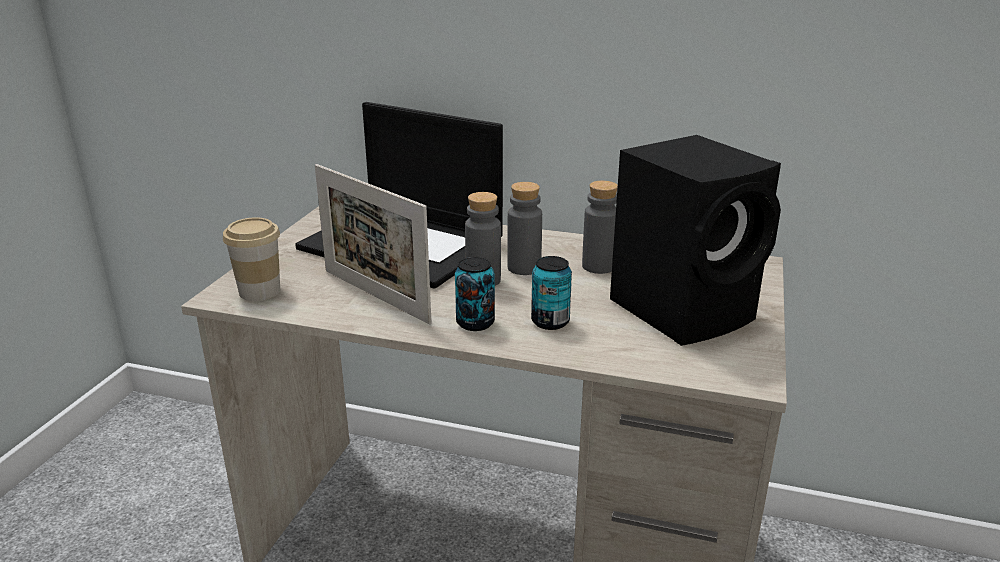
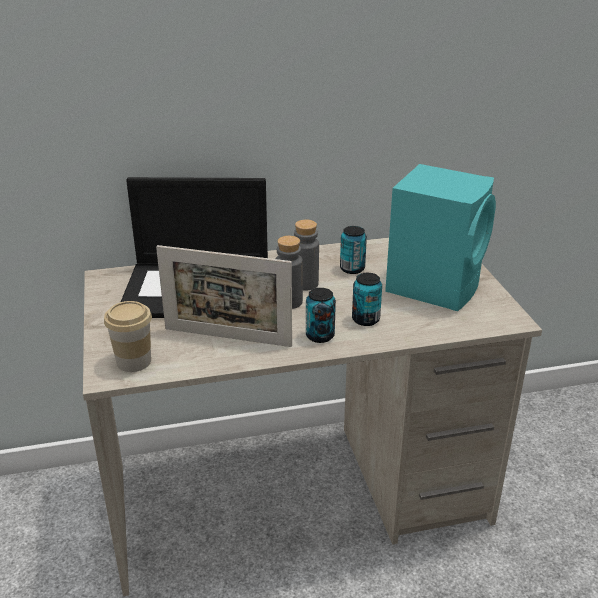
camera: 30 degrees left, 5 degrees up
grey bottle [582,181,618,274] -> can [340,226,367,274]
black speaker [610,135,781,346] -> turquoise speaker [385,164,496,311]

